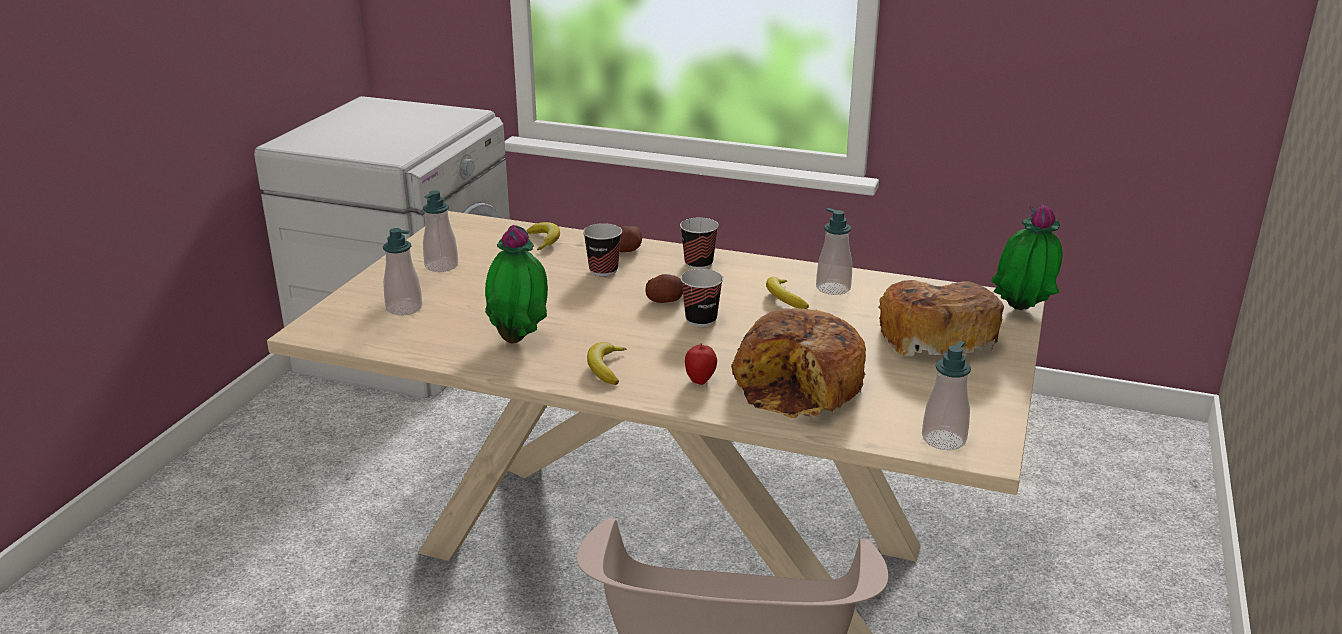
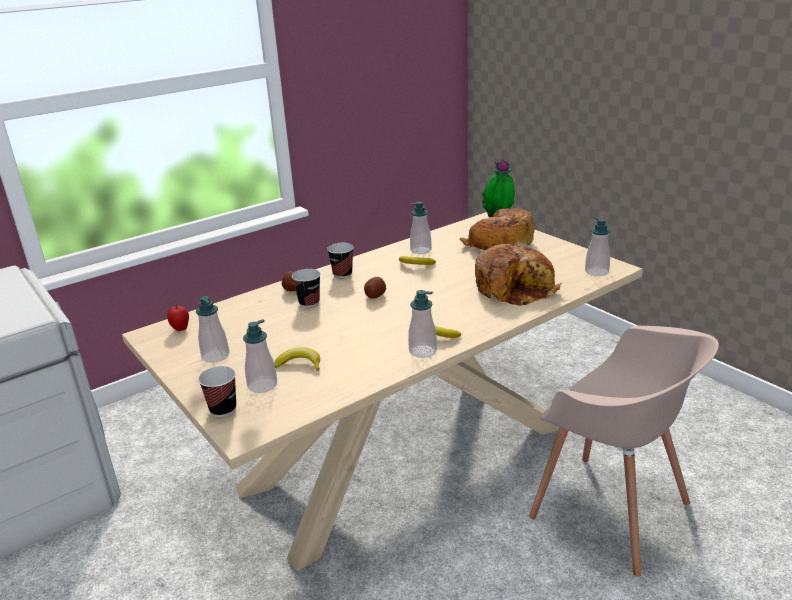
camera: 55 degrees left, 0 degrees up
potted plant [485,225,548,343] -> none
banana [526,222,560,250] -> banana moved to [274,347,320,371]
cup [680,269,723,327] -> cup moved to [198,366,236,417]
apple [685,344,717,385] -> apple moved to [167,305,189,331]
none -> soap dispenser [408,290,437,358]

